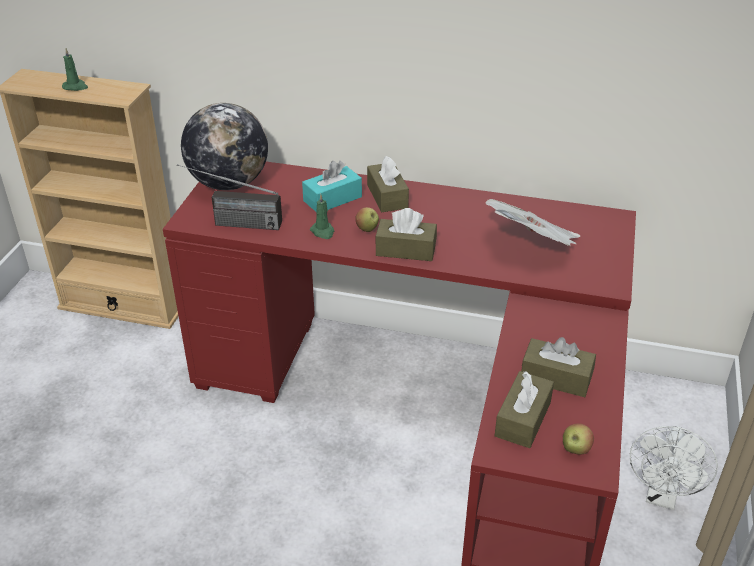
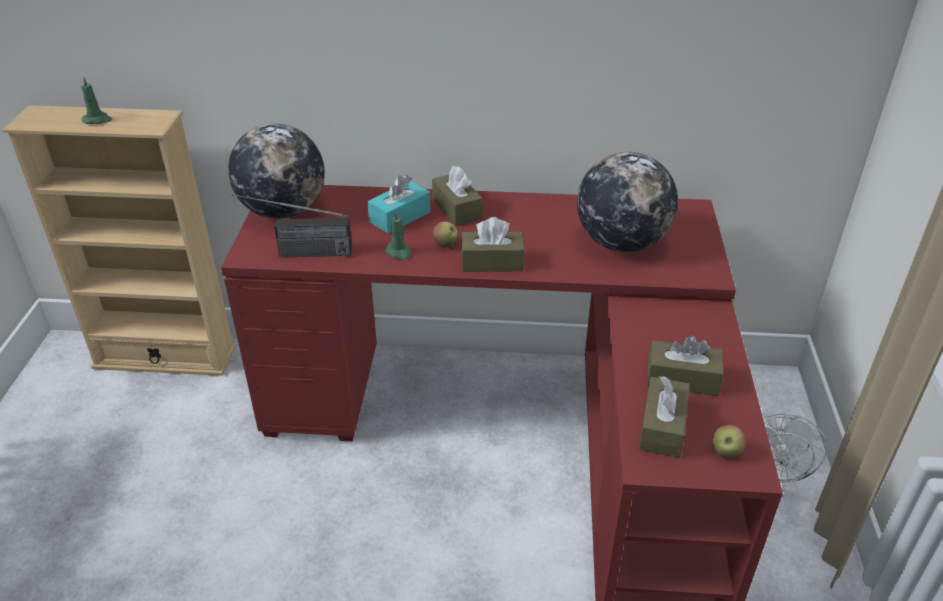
camera: 10 degrees left, 0 degrees up
newspaper [485,199,580,246] -> globe [577,152,678,252]

